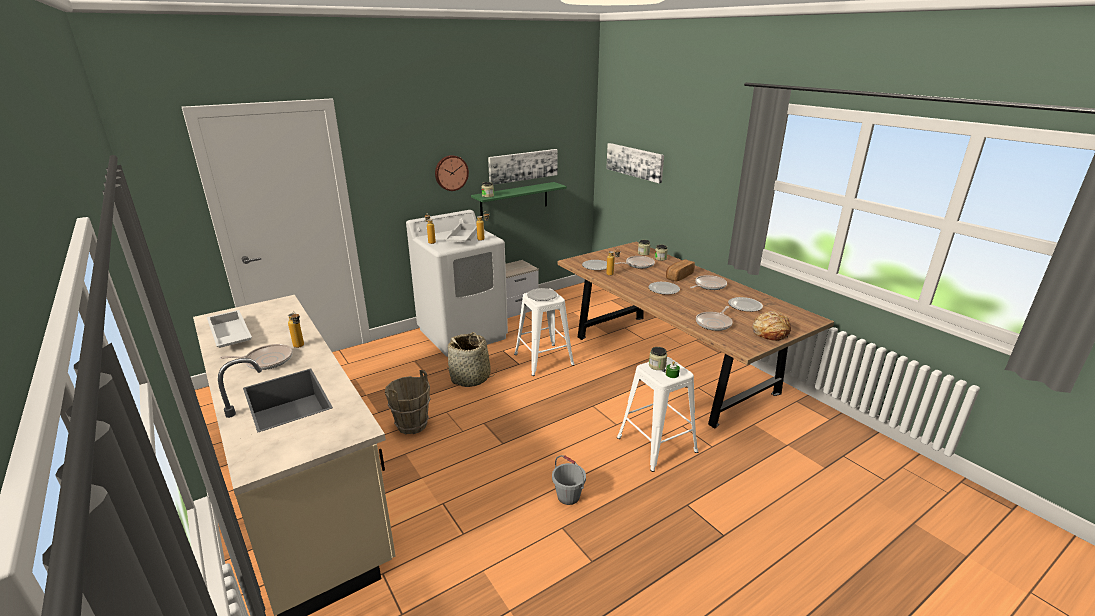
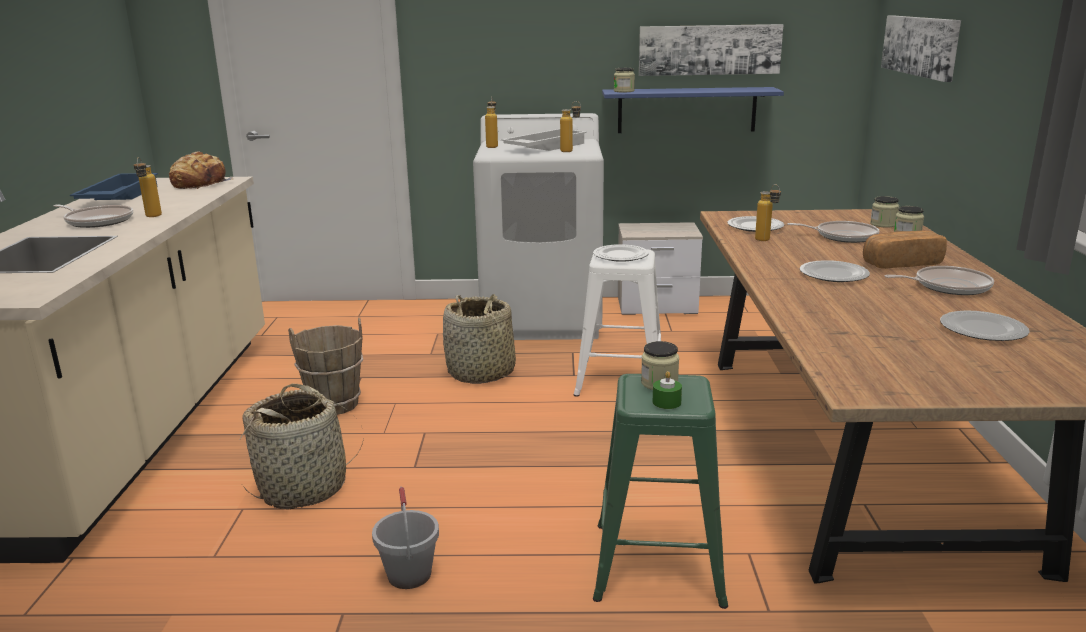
camera: 35 degrees right, 5 degrees down
white tray [207,310,252,348] -> blue tray [70,173,158,200]
wall clock [435,155,469,191] -> none
green shelf [471,182,567,218] -> blue shelf [602,87,784,133]
white stool [617,357,698,472] -> green stool [593,374,728,609]
frying pan [696,306,733,331] -> none
bread [753,311,791,341] -> bread moved to [169,151,233,189]
none -> basket [239,384,364,509]

